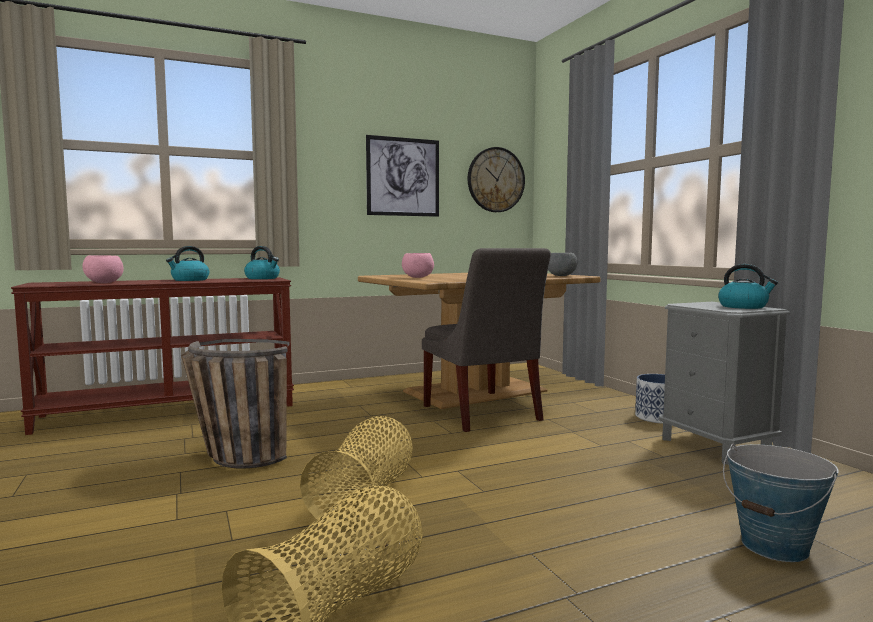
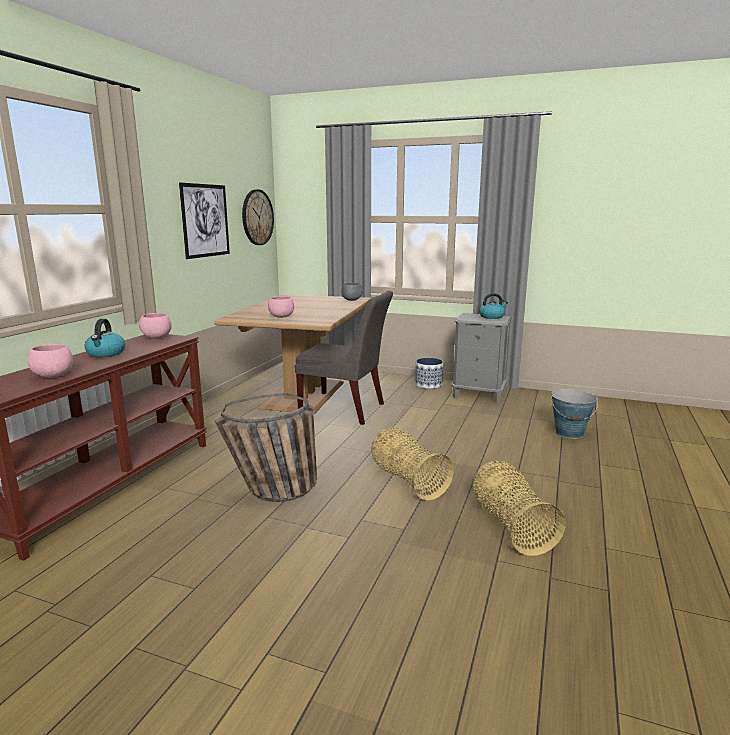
camera: 45 degrees left, 10 degrees up
kettle [244,246,280,279] -> pink bowl [139,313,172,339]

